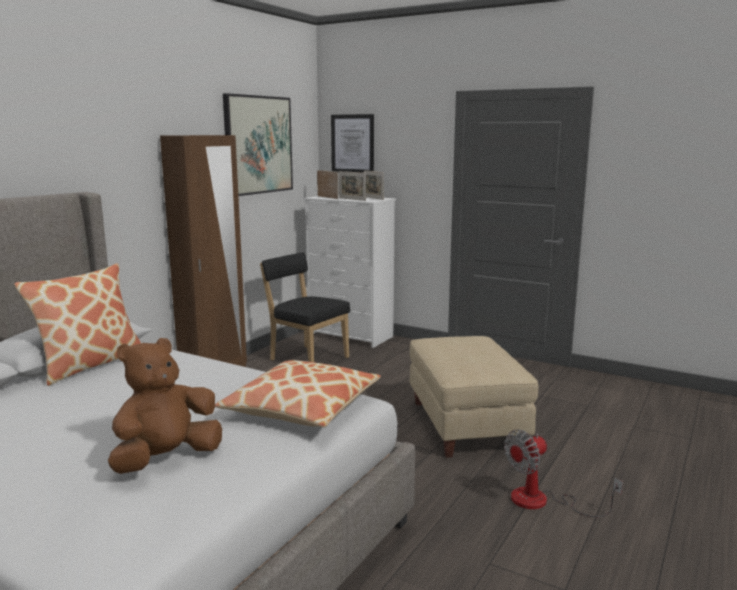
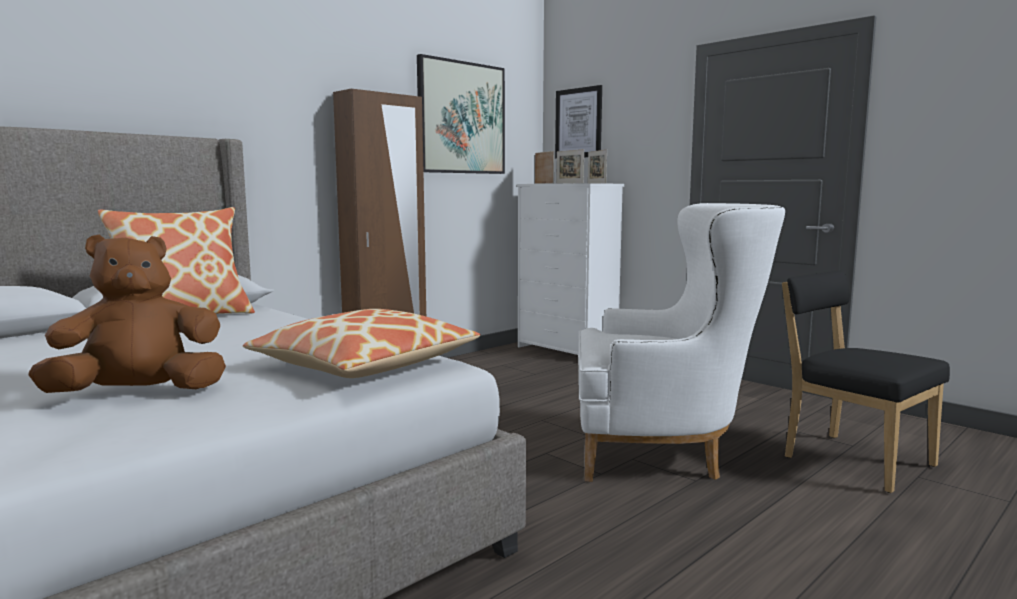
camera: 15 degrees right, 5 degrees down
black chair [260,252,350,362] -> black chair moved to [782,270,950,493]
beige ottoman [410,336,539,458] -> white armchair [578,203,785,482]
fan [504,430,623,517] -> none

